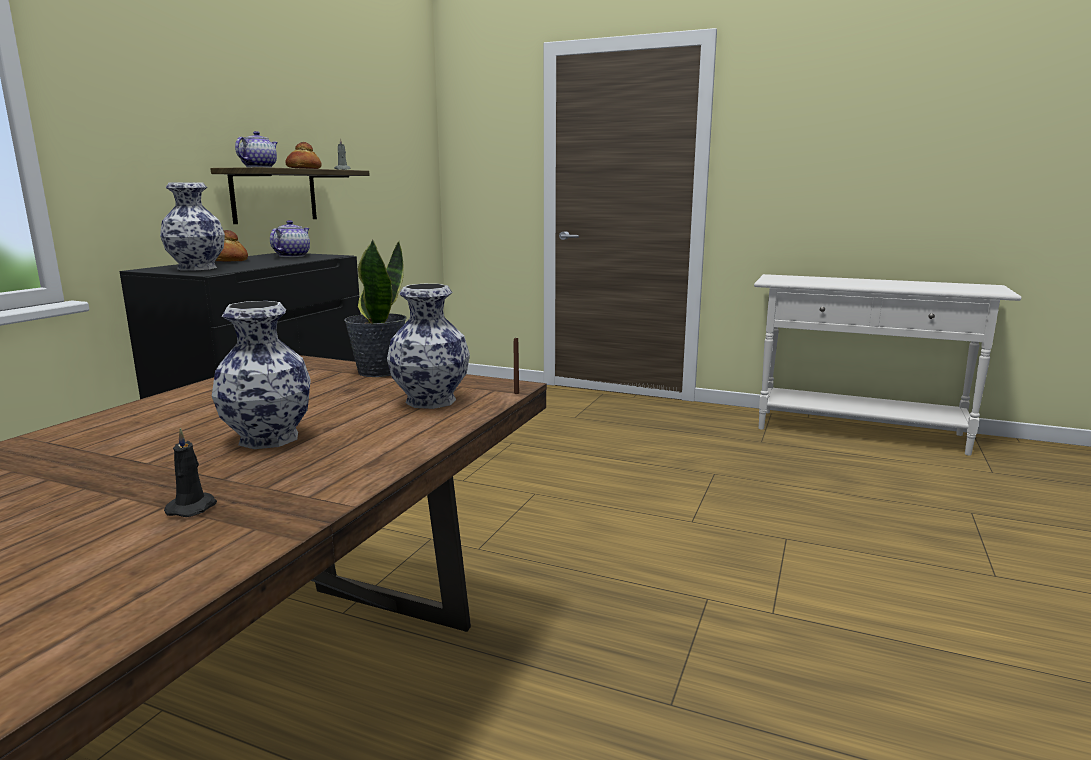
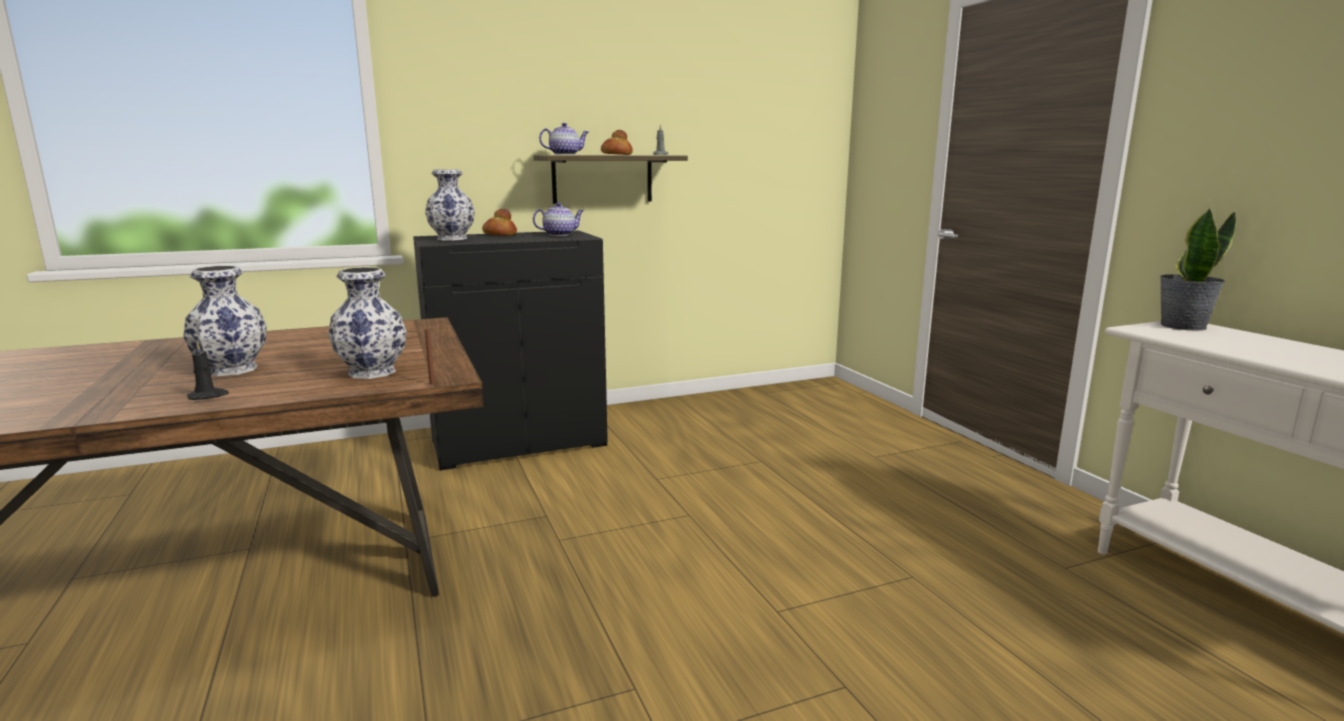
camera: 45 degrees right, 0 degrees up
black candle [164,428,217,517] -> black candle moved to [187,341,229,400]
potted plant [345,239,407,377] -> potted plant moved to [1160,208,1236,331]

